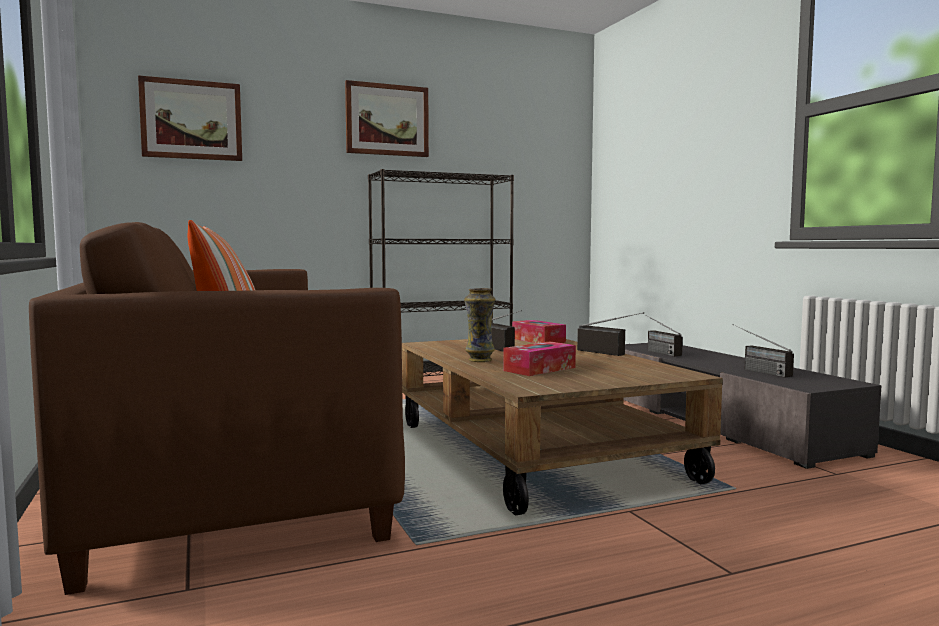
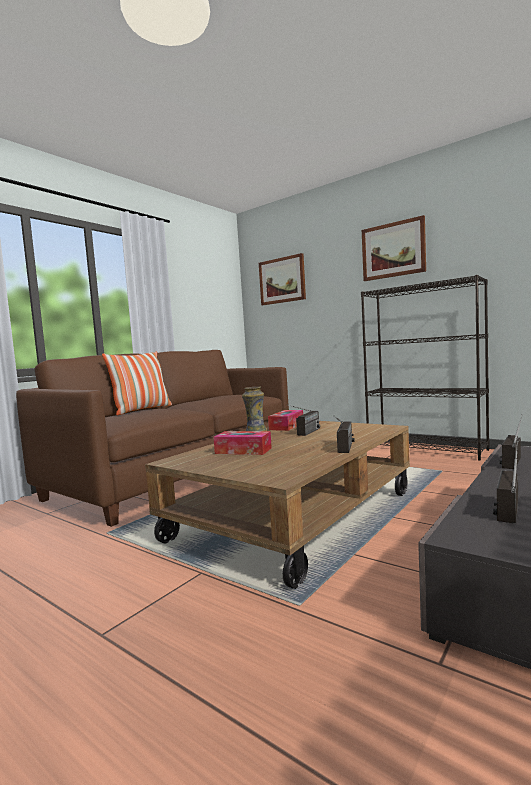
camera: 60 degrees right, 0 degrees up
tissue box [512,320,566,343] -> tissue box moved to [268,410,303,431]

